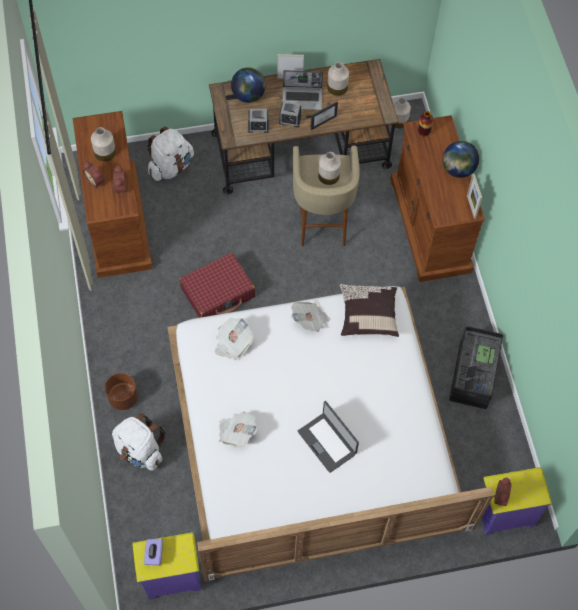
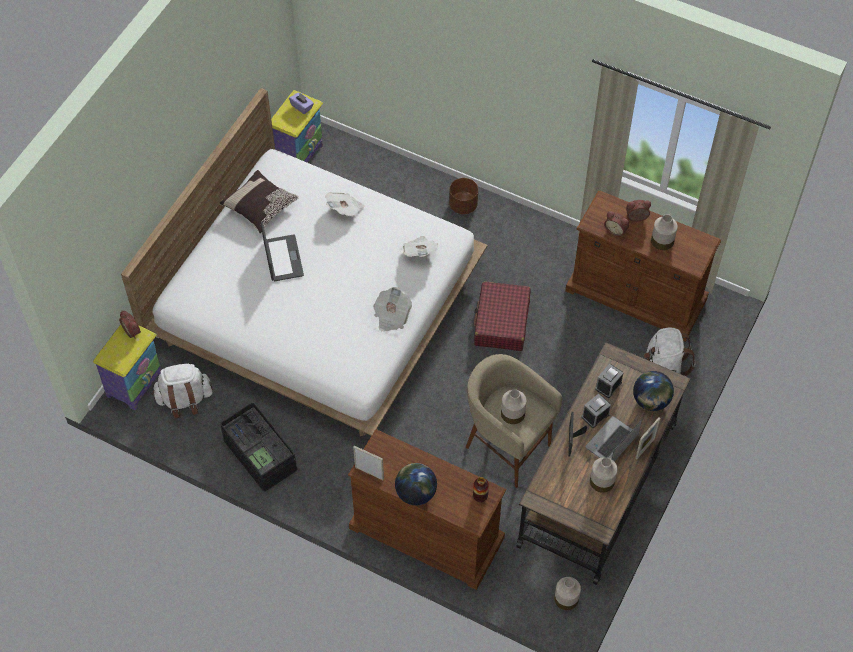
camera: 130 degrees right, 5 degrees down
white backpack [112,413,166,471] -> white backpack moved to [152,363,212,419]
laptop [298,401,359,473] -> laptop turned 75 degrees clockwise [261,222,304,281]
pillow [340,284,399,337] -> pillow moved to [219,170,299,234]

